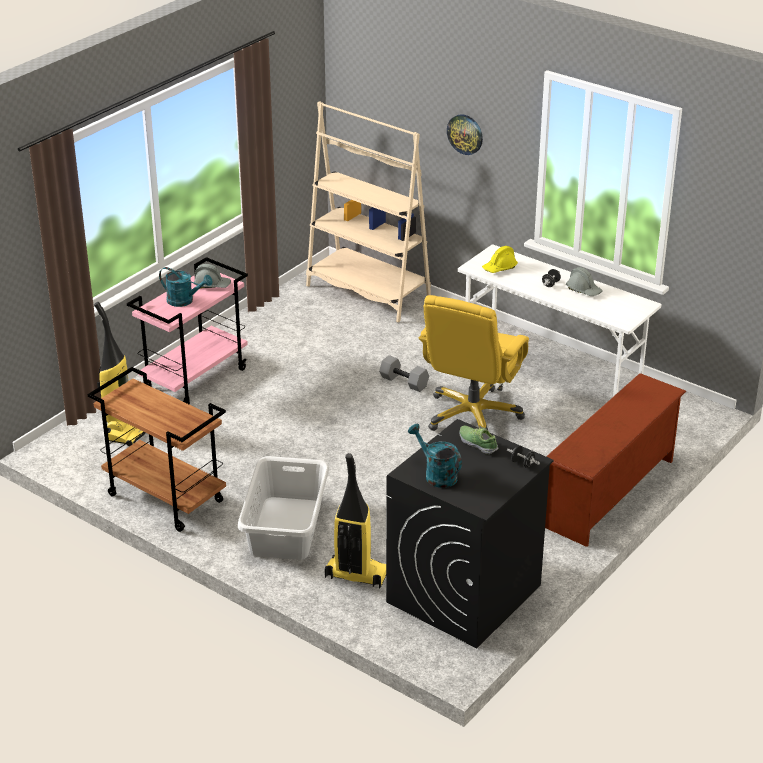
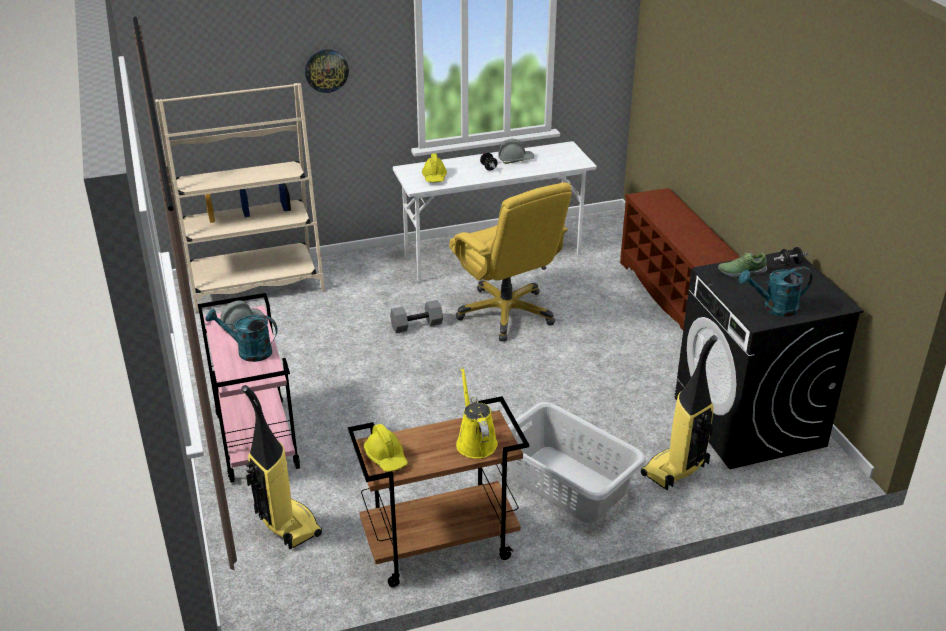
camera: 55 degrees left, 0 degrees up
turquoise watering can [159,267,213,307] -> turquoise watering can turned 135 degrees counterclockwise [206,309,278,362]
none -> yellow hard hat [364,424,408,472]
none -> yellow watering can [456,367,498,459]

